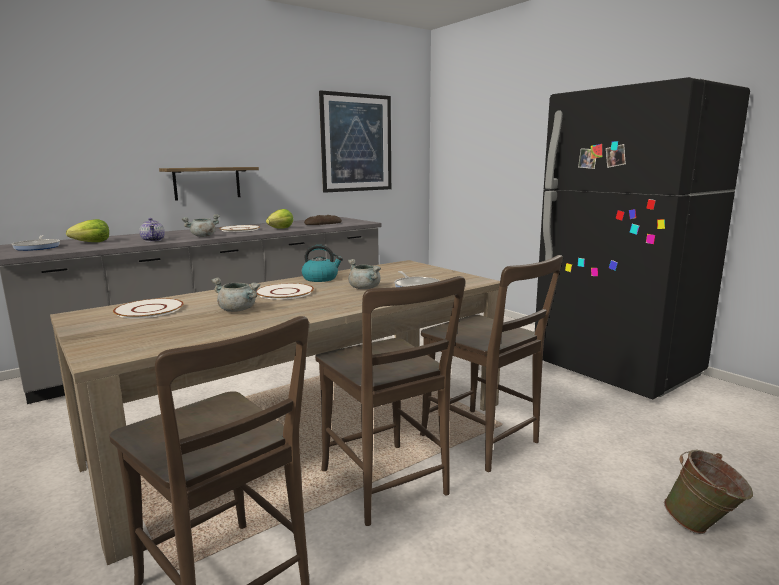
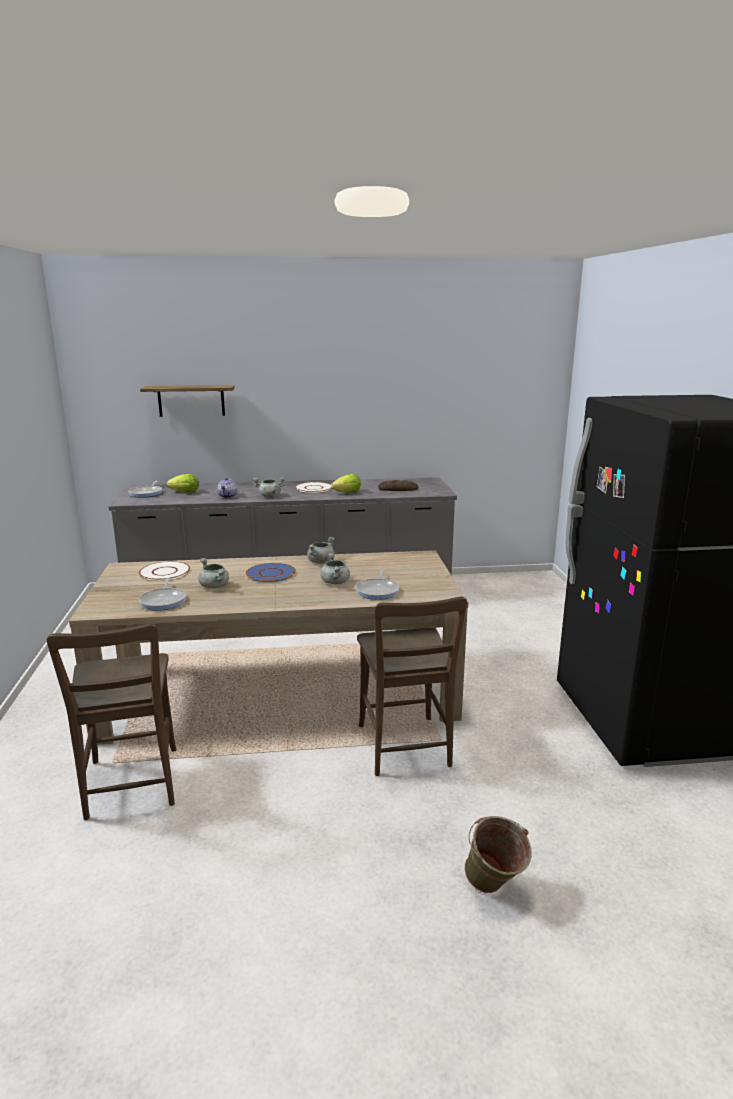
camera: 30 degrees right, 5 degrees up
shelf [159,167,259,201] -> shelf moved to [140,385,235,417]
white plate [256,283,314,300] -> blue plate [246,563,296,582]
kettle [302,245,343,282] -> grey cooking pot [307,537,335,564]
brown chair [315,276,465,526] -> none
picture [319,90,391,193] -> none
none -> frying pan [138,578,186,611]

